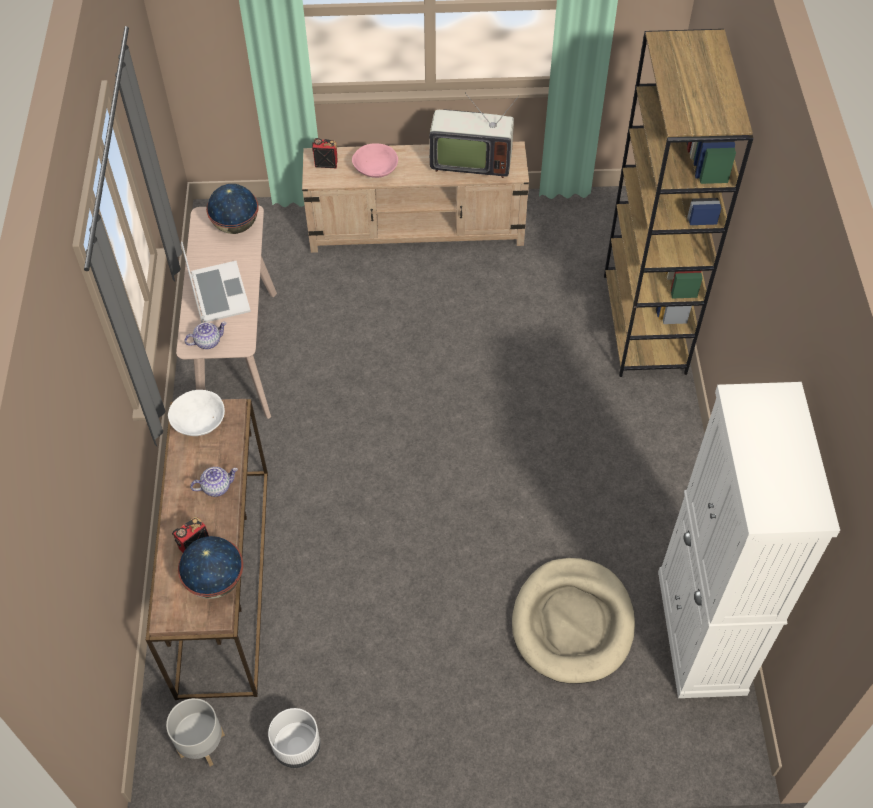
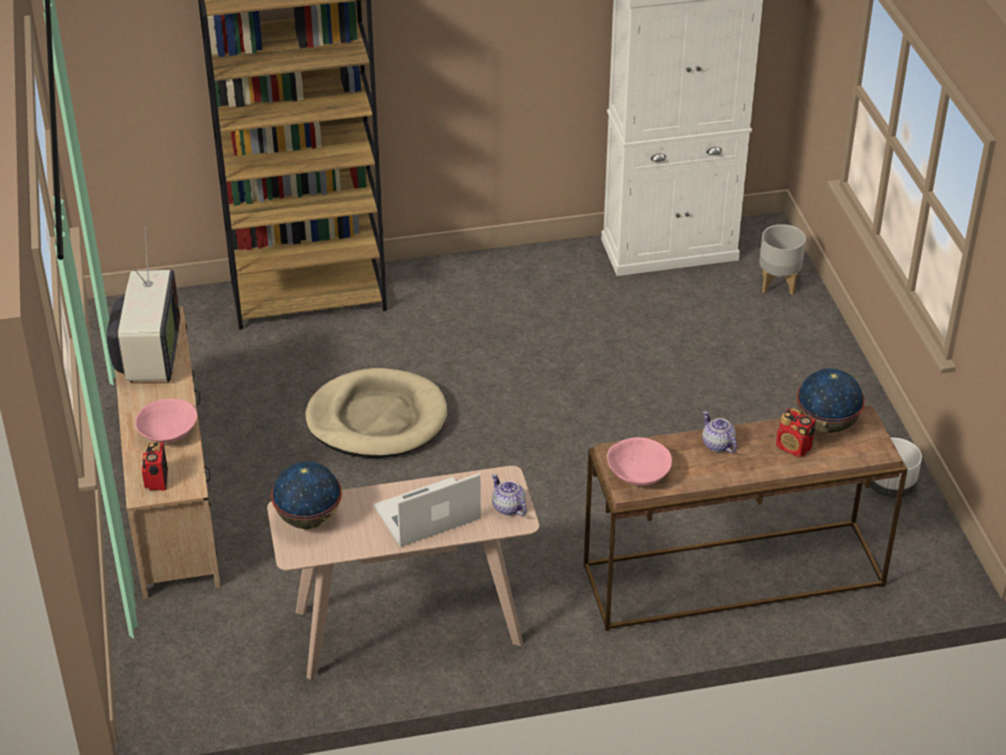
camera: 100 degrees left, 15 degrees down
grey planter [166,698,225,766] -> grey planter moved to [759,224,806,295]
white bowl [168,390,225,436] -> pink bowl [607,437,672,486]
beige dog bed [512,558,635,684] -> beige dog bed moved to [305,368,447,458]

